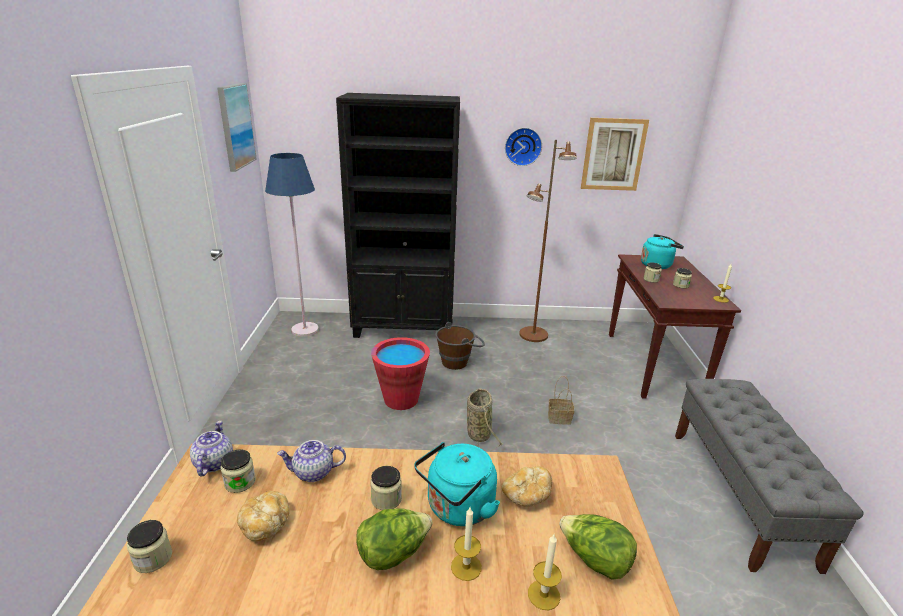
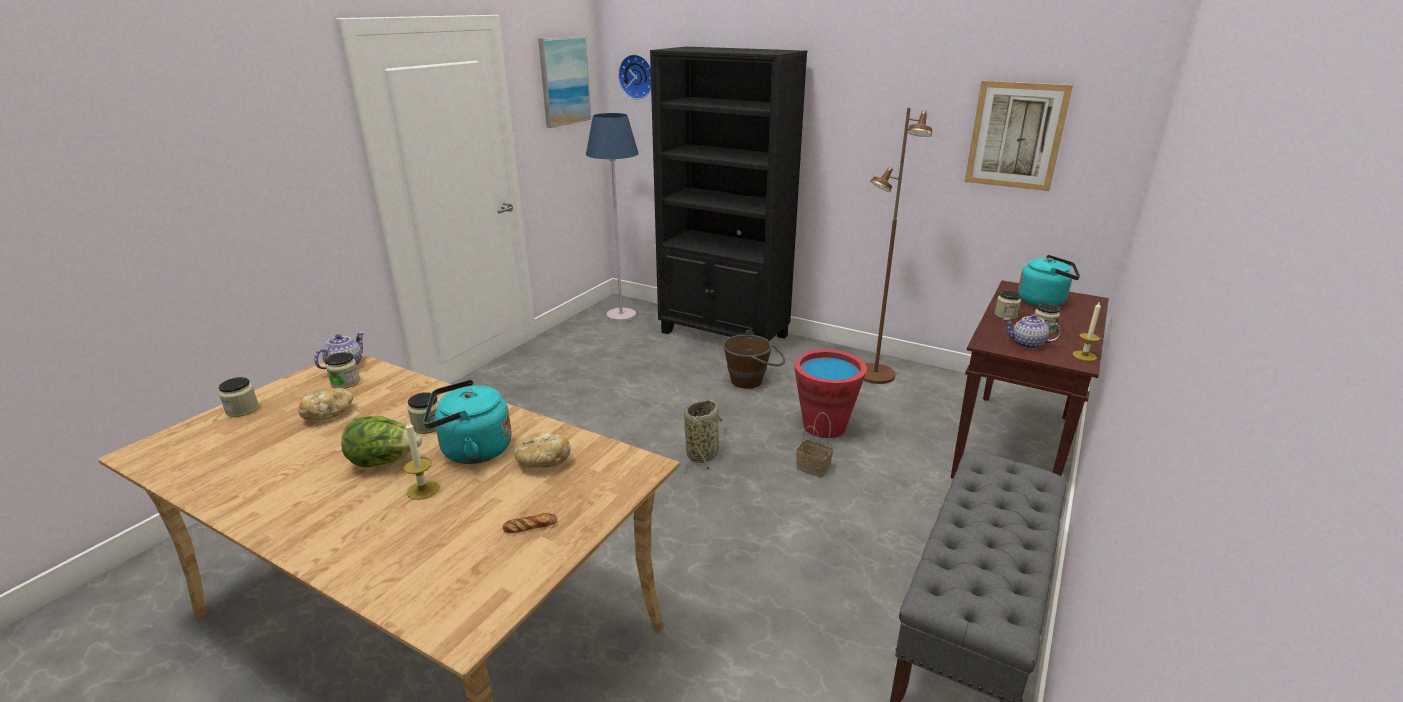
camera: 30 degrees right, 0 degrees up
teapot [277,440,346,482] -> teapot moved to [1003,314,1062,349]
red bucket [371,337,430,410] -> red bucket moved to [794,349,867,438]
wall clock [505,128,542,166] -> wall clock moved to [618,54,651,100]
candle [528,534,562,610] -> none
lettuce [559,514,637,580] -> bread [503,513,557,533]

